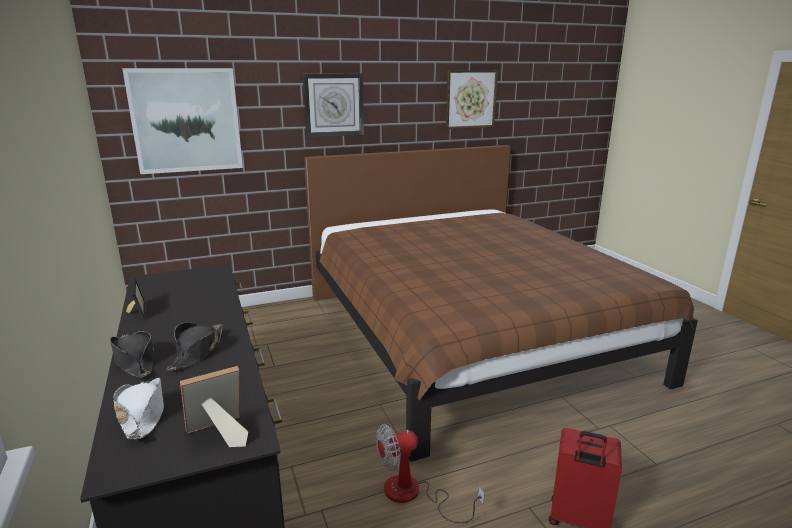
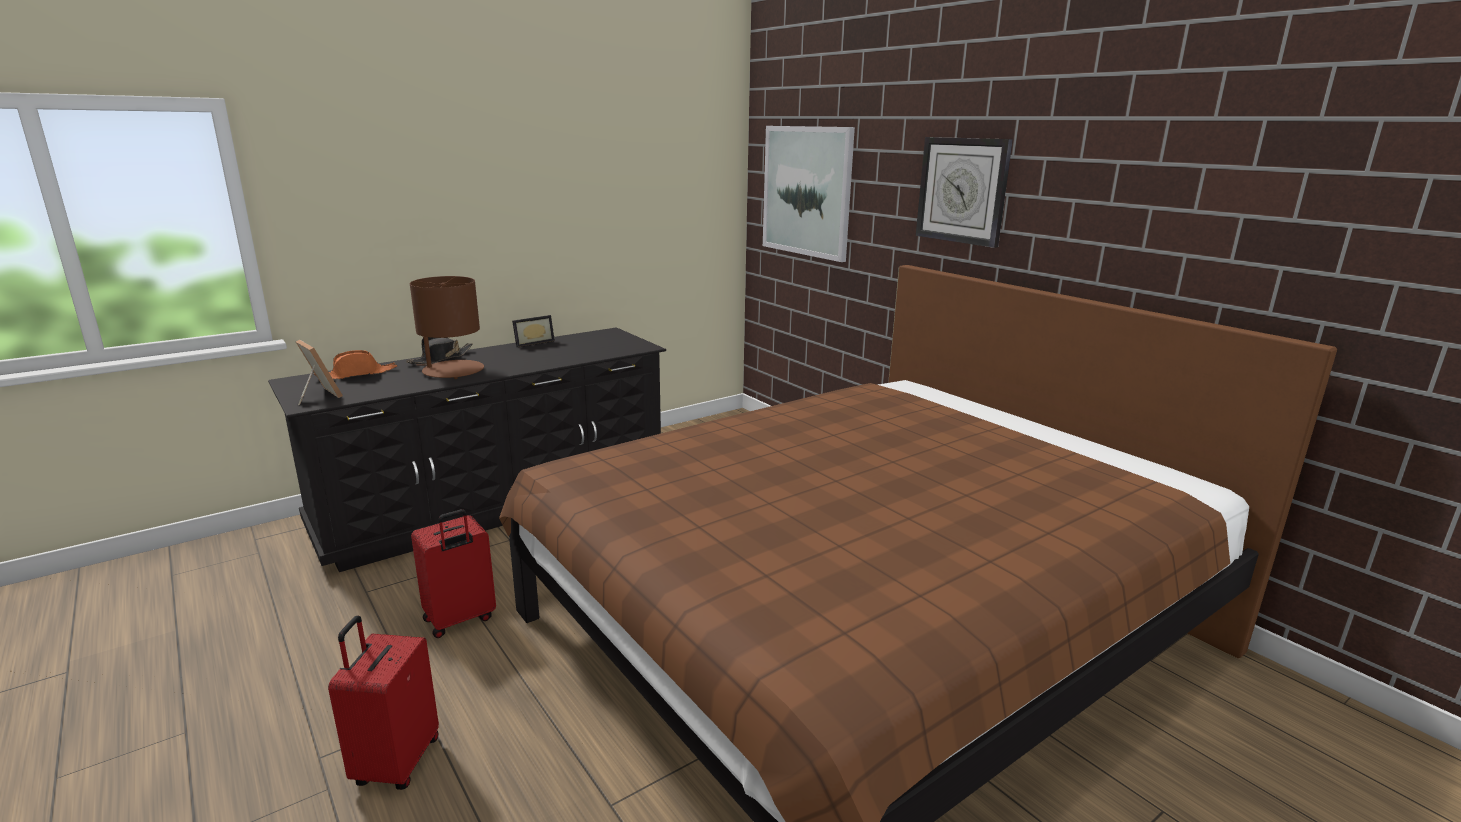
camera: 75 degrees right, 0 degrees up
white hat [113,378,164,440] -> orange hat [313,350,397,380]
black hat [166,322,223,371] -> brown table lamp [410,276,484,379]
fan [376,424,484,523] -> red suitcase [411,509,496,638]
picture [446,70,498,129] -> none

